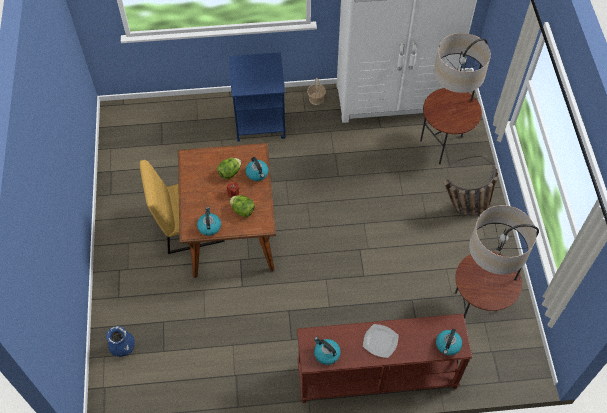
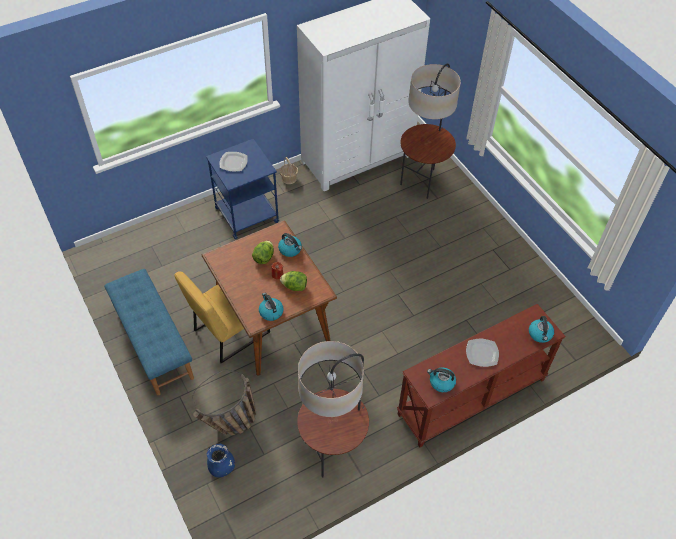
camera: 25 degrees left, 5 degrees down
basket [443,156,498,216] -> basket moved to [192,369,256,435]
floor lamp [455,205,539,319] -> floor lamp moved to [297,341,369,478]
none -> blue bench [104,269,194,395]
none -> plate [220,152,248,171]

